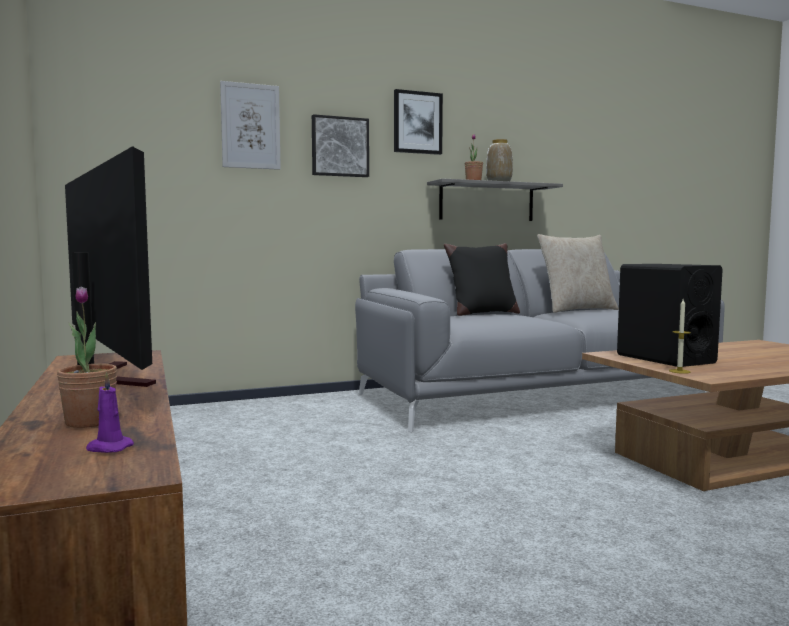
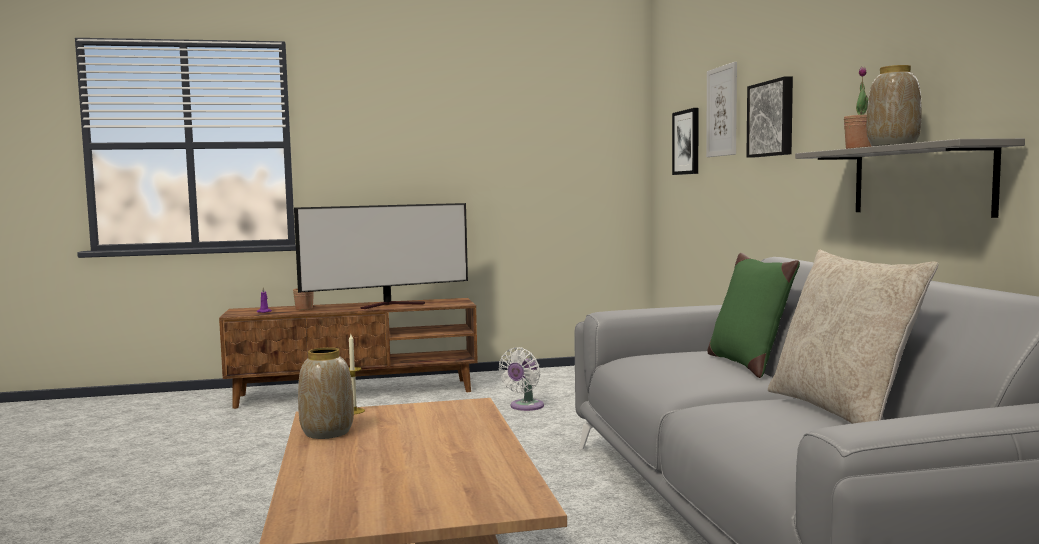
camera: 100 degrees right, 0 degrees up
picture [394,89,443,155] -> picture moved to [672,108,699,175]
black pillow [444,243,520,316] -> green pillow [707,253,800,378]
black speaker [617,264,723,367] -> none
none -> vase [298,347,354,439]
none -> white fan [498,347,544,411]

